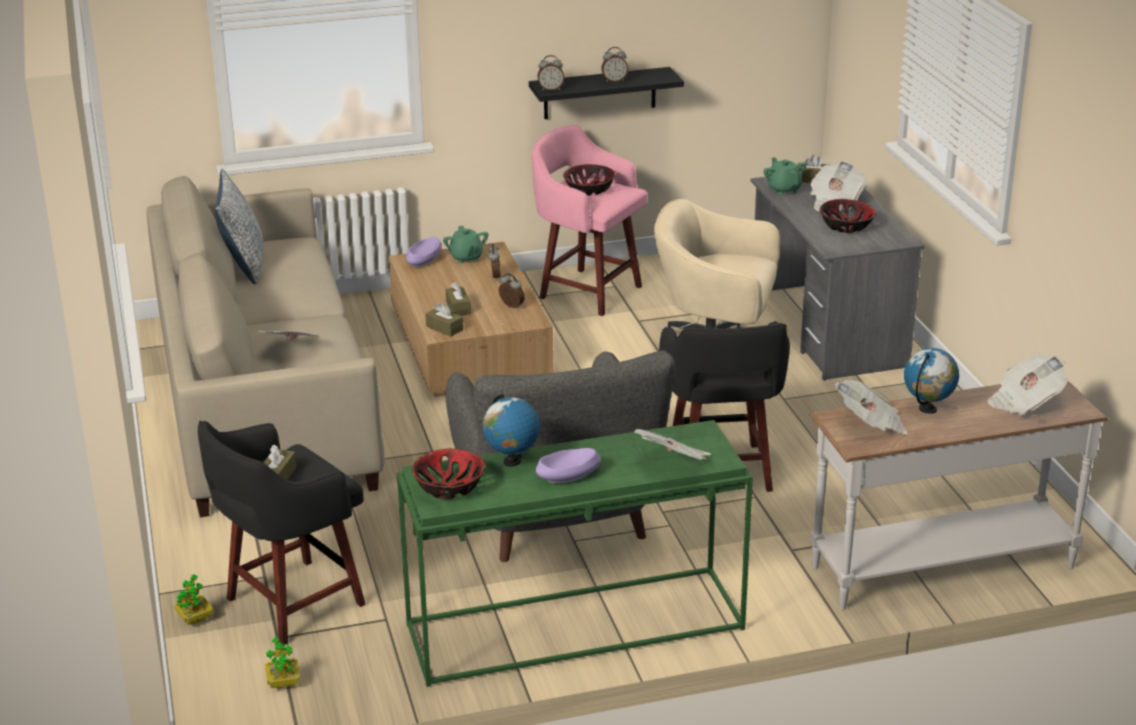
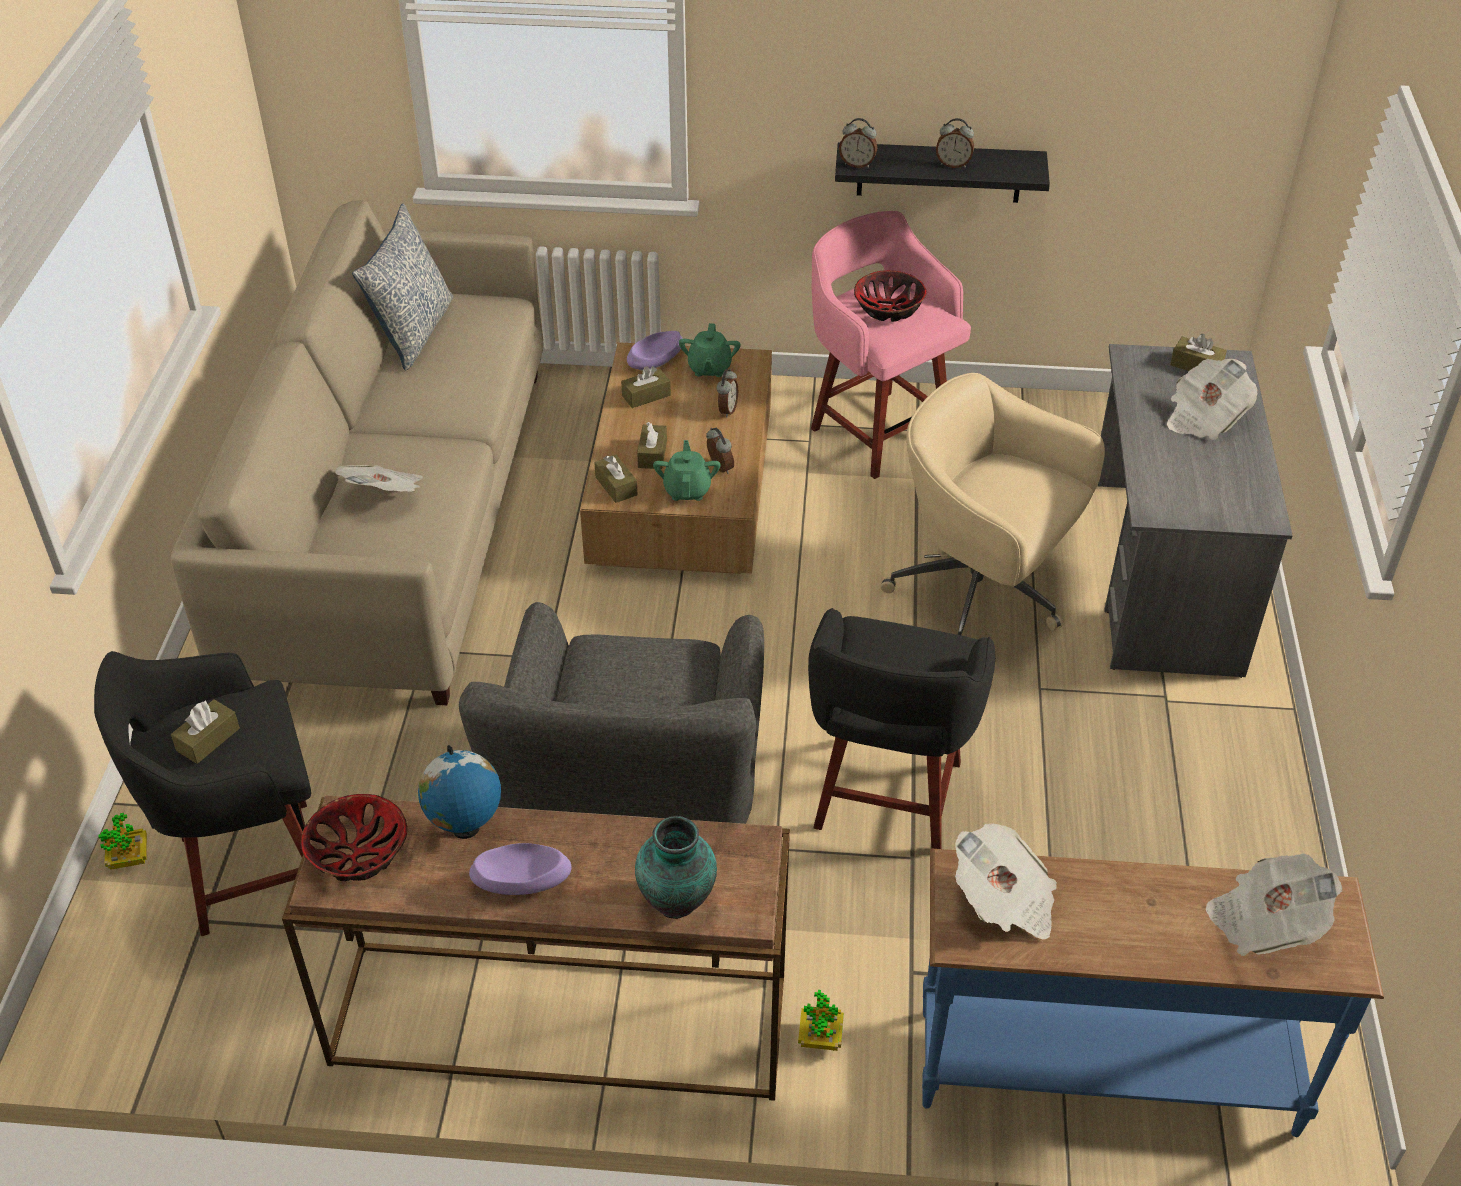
camera: 20 degrees right, 15 degrees up
potted plant [265,637,300,688] -> potted plant moved to [798,990,844,1051]
green console table [397,420,753,687] -> brown console table [282,795,790,1101]
newspaper [634,429,711,460] -> vase [635,816,717,919]
green teapot [763,157,806,195] -> green teapot moved to [653,440,721,501]
white console table [810,381,1109,610] -> blue console table [922,849,1384,1137]
bowl [820,199,876,233] -> none
globe [904,348,959,414] -> none
none -> brown tissue box [621,366,671,408]

